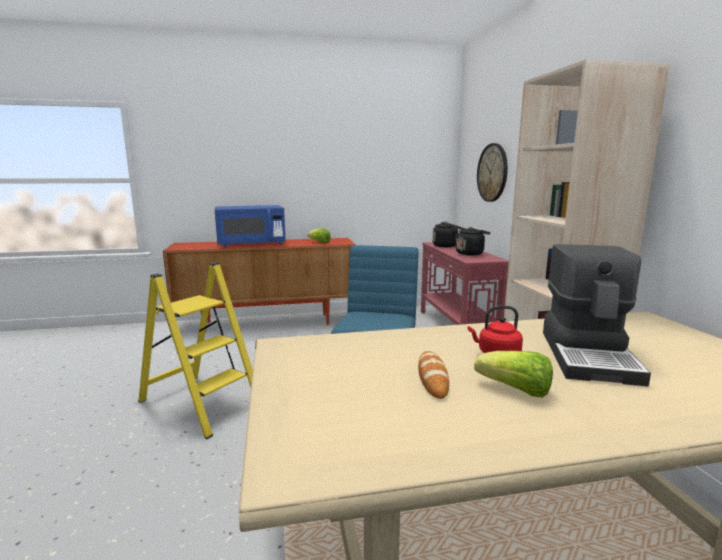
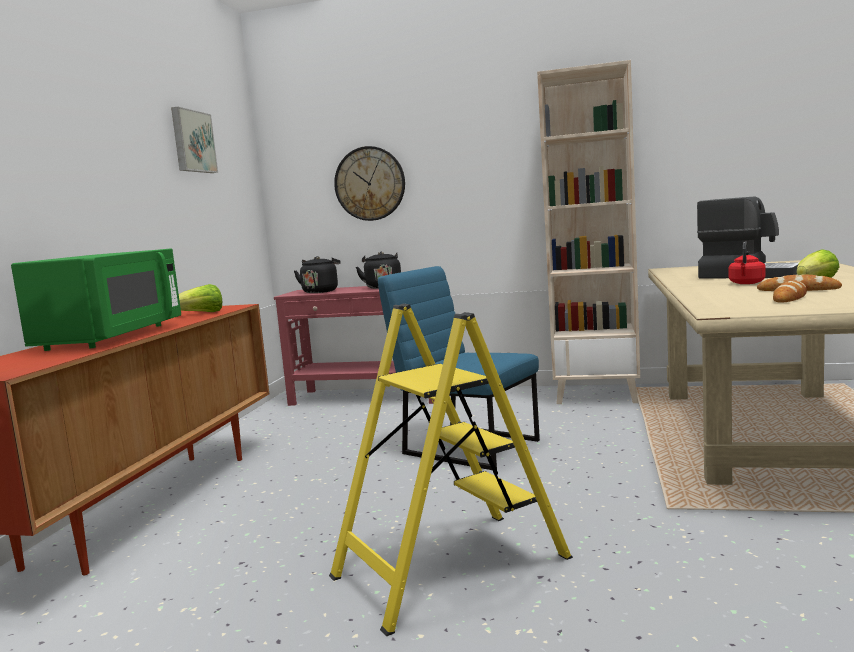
camera: 65 degrees left, 5 degrees down
blue microwave [215,205,286,247] -> green microwave [11,248,181,351]
none -> picture [171,107,218,173]
none -> bread [773,281,807,303]

